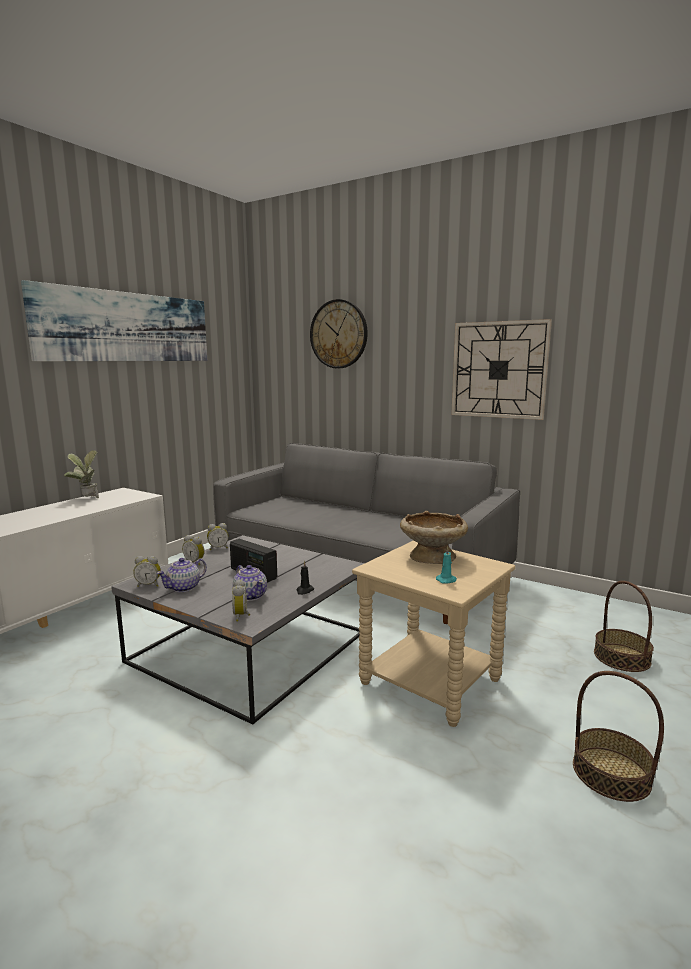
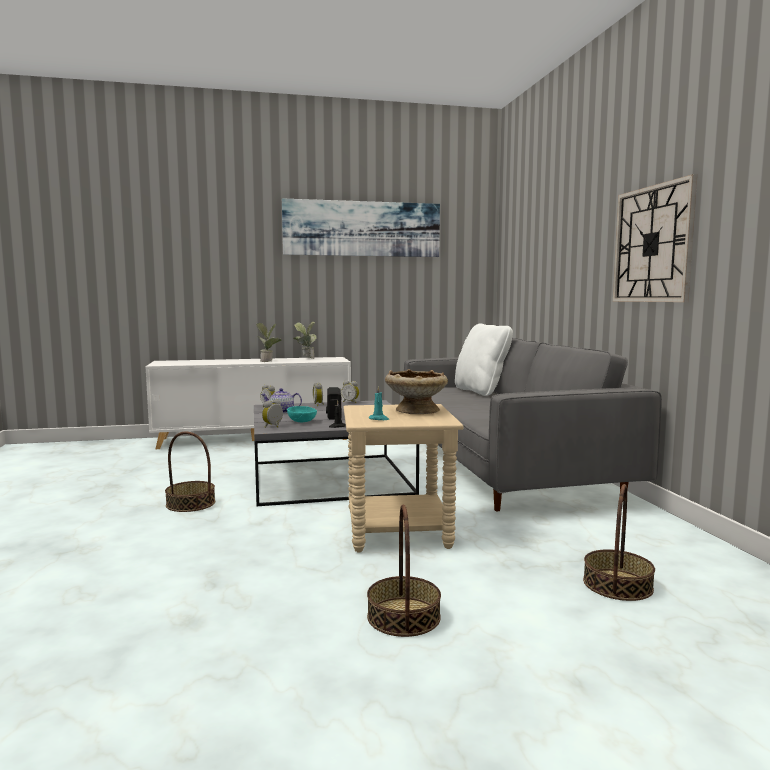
camera: 45 degrees right, 5 degrees down
teapot [233,565,267,601] -> turquoise bowl [287,406,317,422]
wall clock [310,299,368,369] -> none
none -> basket [165,432,215,512]
none -> potted plant [256,323,281,362]
none -> white pillow [455,323,513,396]

